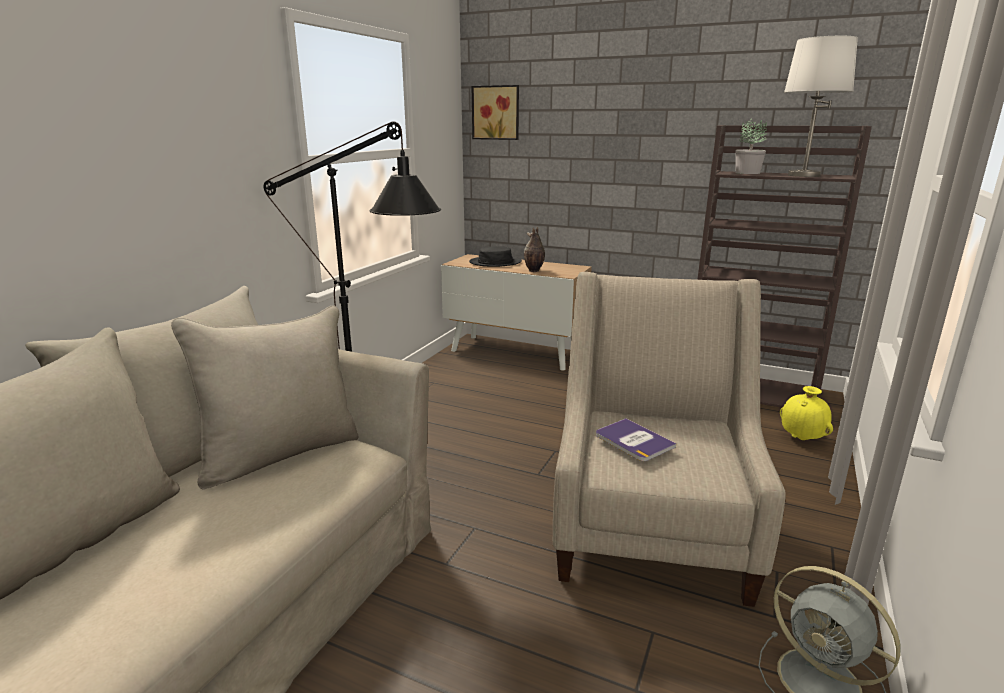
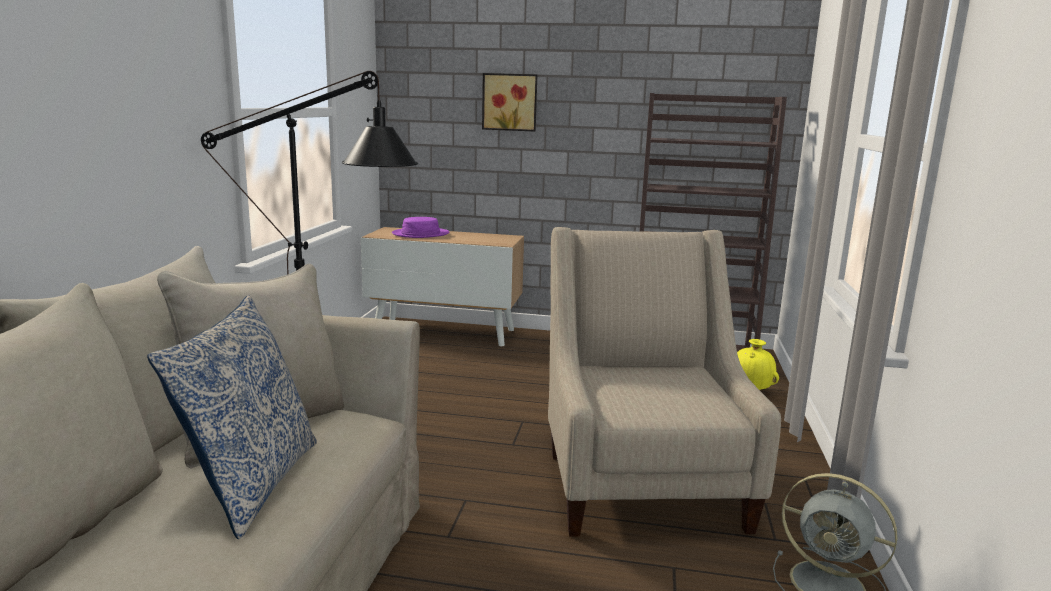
camera: 15 degrees left, 5 degrees down
black hat [469,246,522,267] -> purple hat [392,217,449,238]
picture [472,85,519,140] -> picture moved to [482,73,537,132]
vase [524,227,545,272] -> none
book [596,418,676,461] -> none
potted plant [736,119,767,174] -> none
white table lamp [784,36,858,177] -> none
none -> pillow [147,295,317,539]

